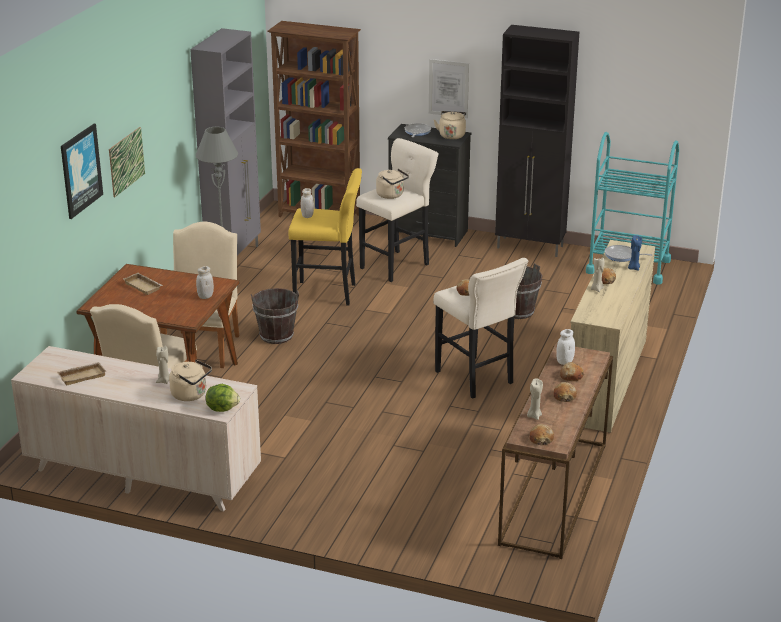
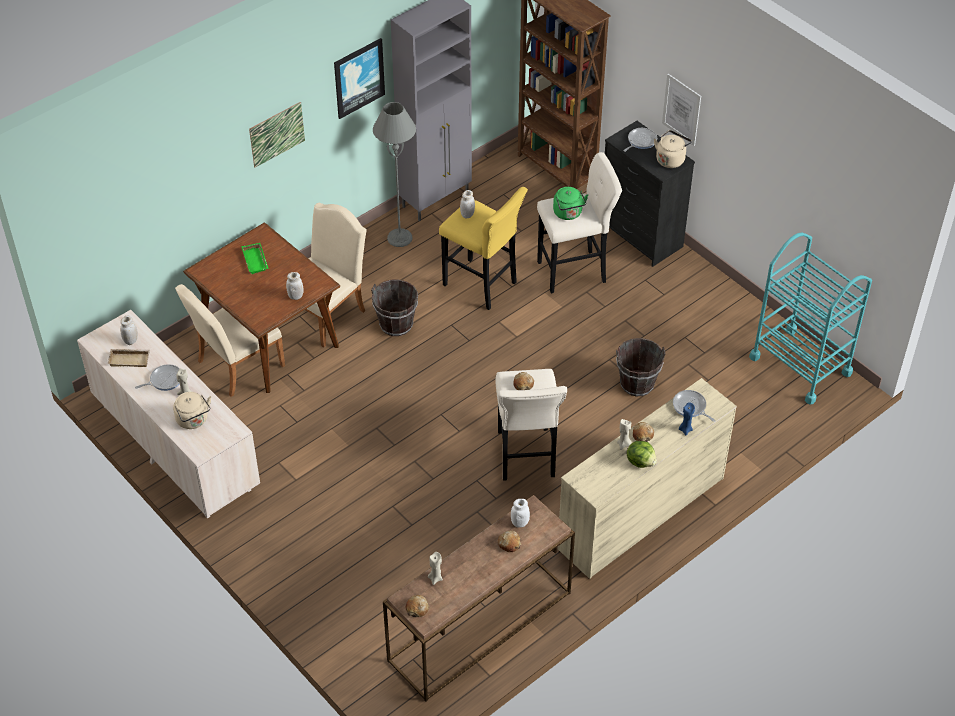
camera: 30 degrees right, 20 degrees up
picture [61,124,103,219] -> picture moved to [334,38,385,119]
beige tray [123,273,163,295] -> green tray [241,243,269,274]
lettuce [206,384,240,412] -> lettuce moved to [627,441,657,468]
beige kettle [376,169,409,199] -> green kettle [553,187,588,220]
black cabinet [495,25,579,257] -> none
bread [554,382,577,402] -> none
none -> white jar [120,315,138,345]
none -> frying pan [135,364,180,391]

